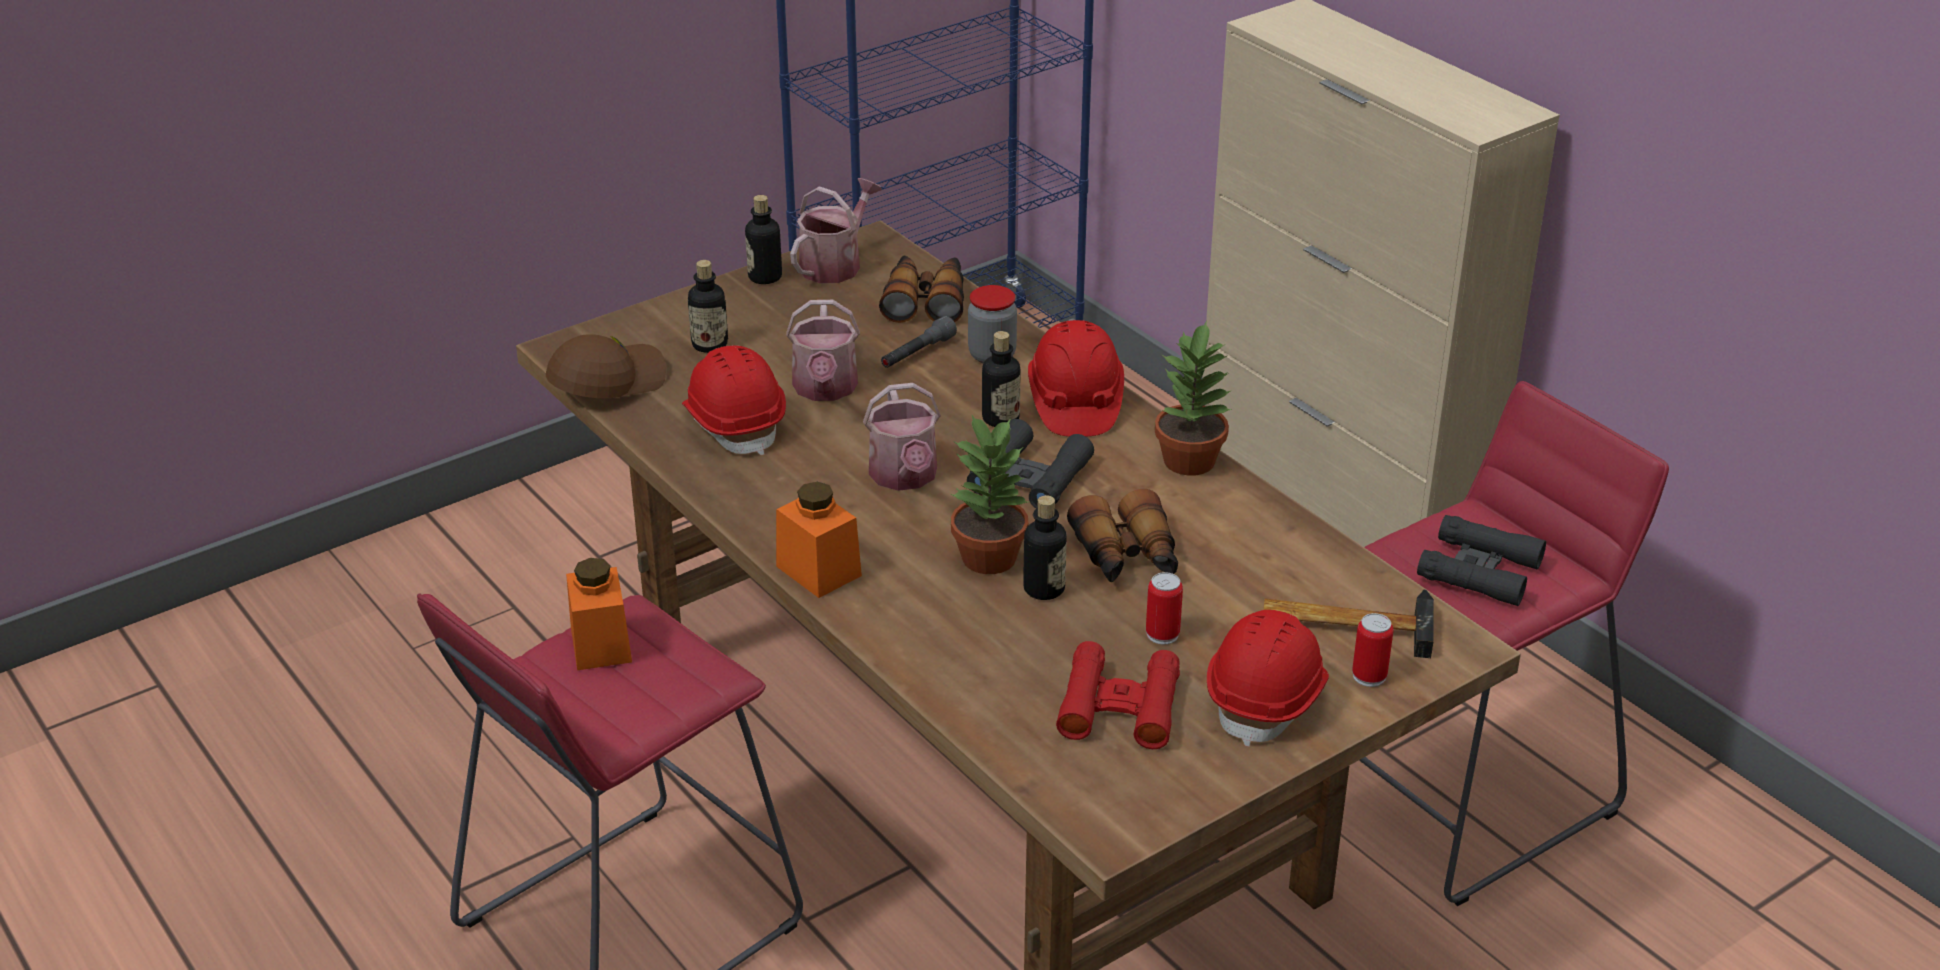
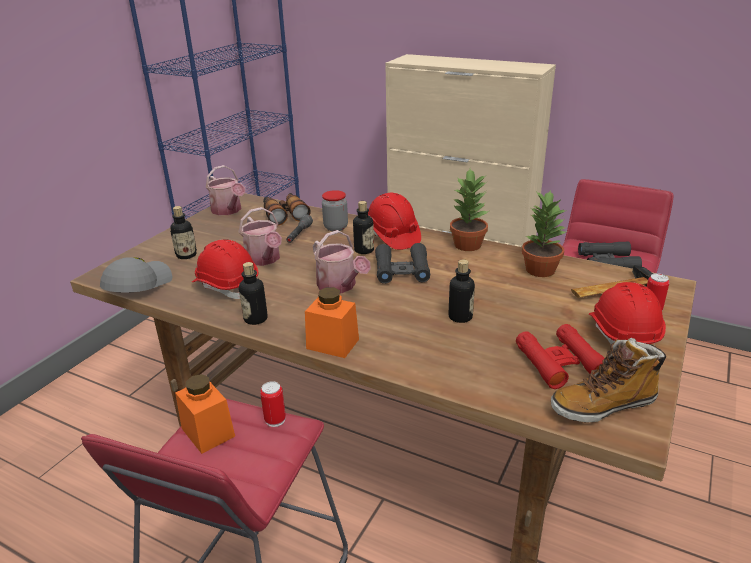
camera: 25 degrees left, 5 degrees down
brown cap [546,334,666,398] -> grey cap [100,257,172,293]
bottle [745,195,782,284] -> bottle moved to [239,262,267,325]
watering can [790,178,882,283] -> watering can turned 135 degrees clockwise [206,165,245,215]
potted plant [950,415,1028,574] -> potted plant moved to [522,190,567,277]
binoculars [1067,489,1178,582] -> none
can [1146,572,1183,644] -> can moved to [260,381,286,427]
none -> boot [551,338,666,422]

